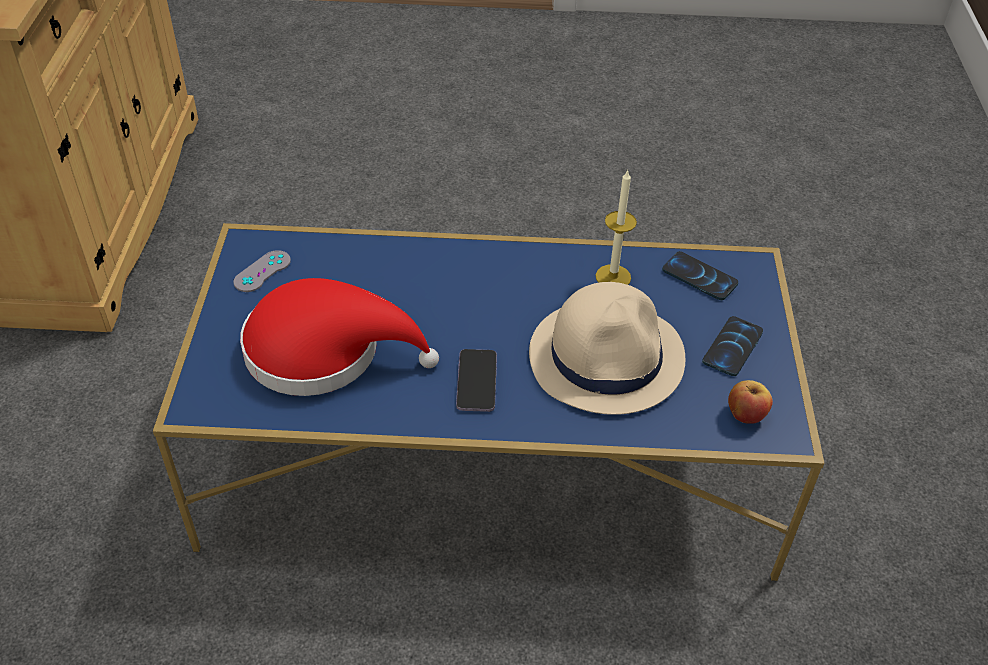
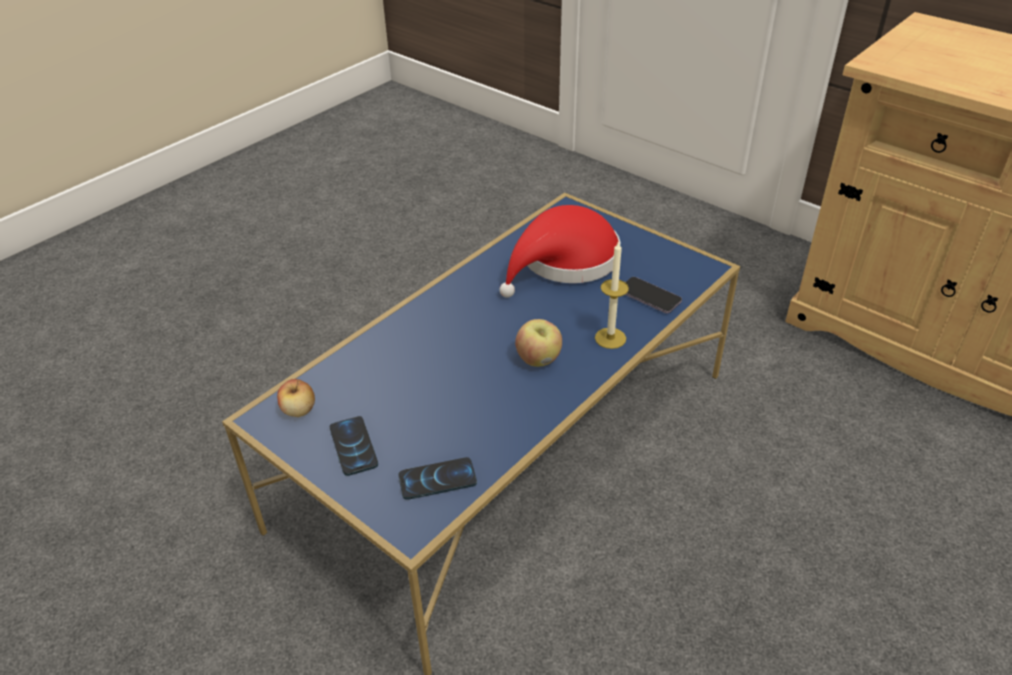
camera: 130 degrees right, 5 degrees down
grey game controller [233,250,291,292] -> none
phone [456,349,497,412] -> phone moved to [625,277,682,313]
beige hat [529,282,685,415] -> none
candle [596,170,637,285] -> candle moved to [595,241,629,349]
none -> apple [515,319,562,367]

